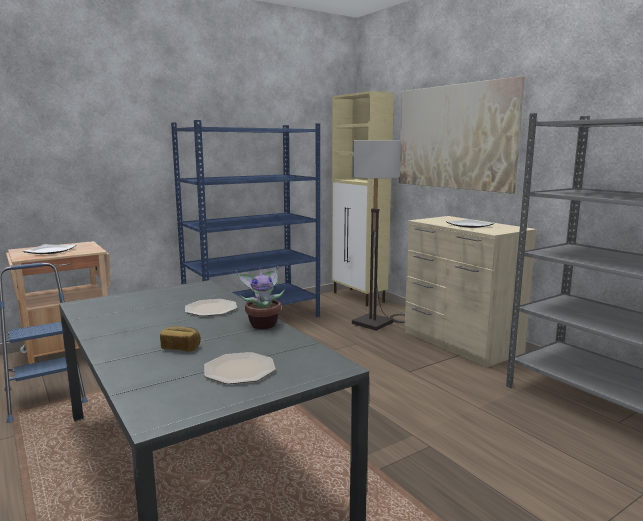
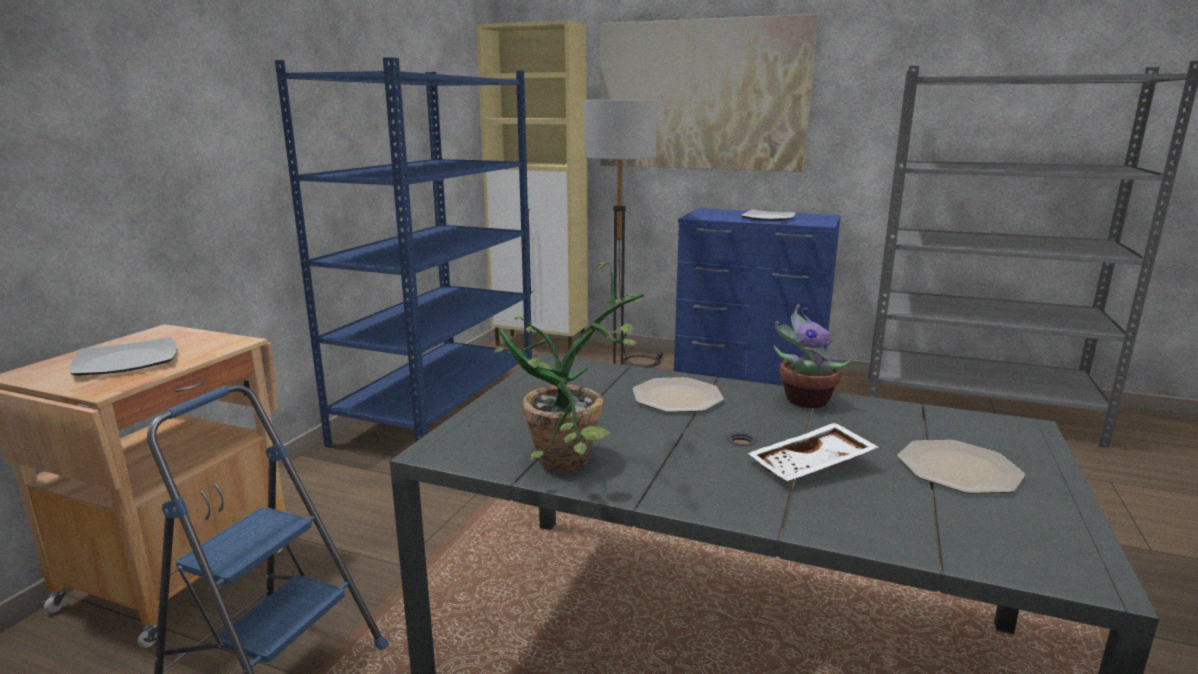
camera: 35 degrees left, 5 degrees up
bread [160,327,201,352] -> white tray [747,423,878,481]
beige dresser [405,216,537,367] -> blue dresser [674,208,841,386]
none -> potted plant [494,262,645,471]

